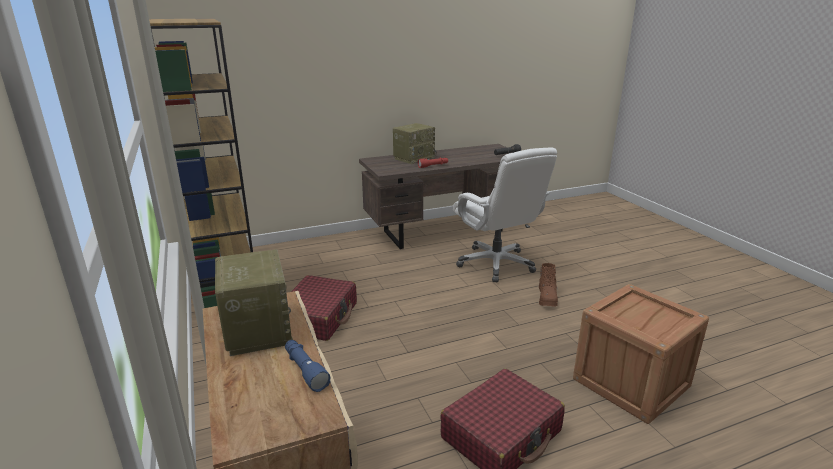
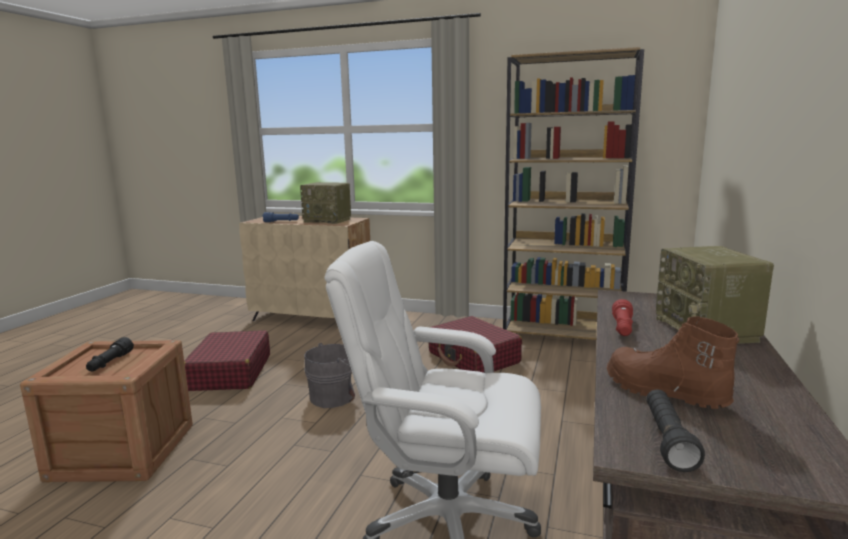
camera: 130 degrees right, 10 degrees down
brown boot [539,263,558,307] -> brown boot moved to [607,316,739,409]
none -> black flashlight [86,337,134,371]
none -> grey bucket [304,343,355,408]

